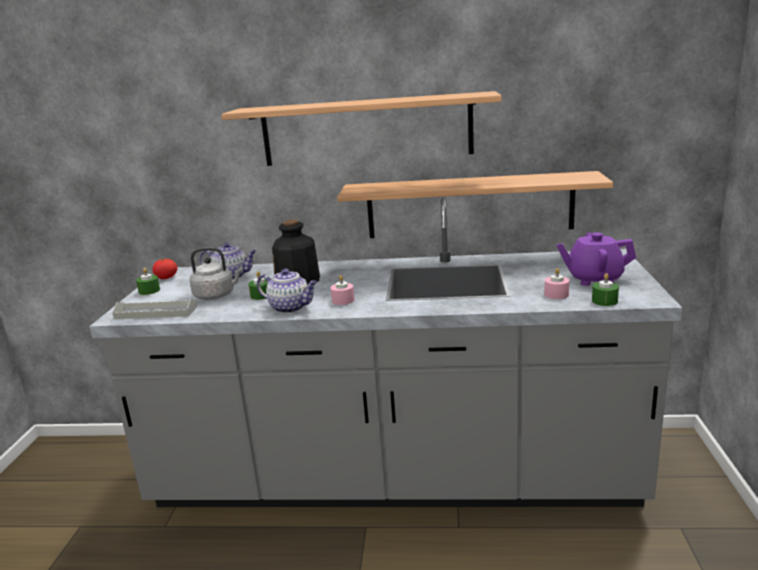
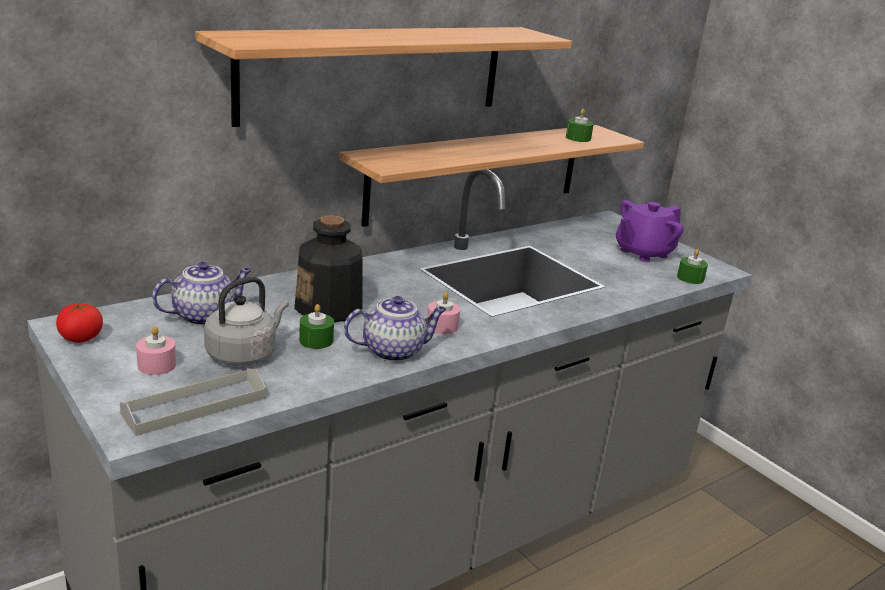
camera: 45 degrees left, 5 degrees up
green candle [136,268,160,295] -> green candle moved to [566,108,594,142]
pink candle [544,268,569,299] -> pink candle moved to [136,326,176,375]

